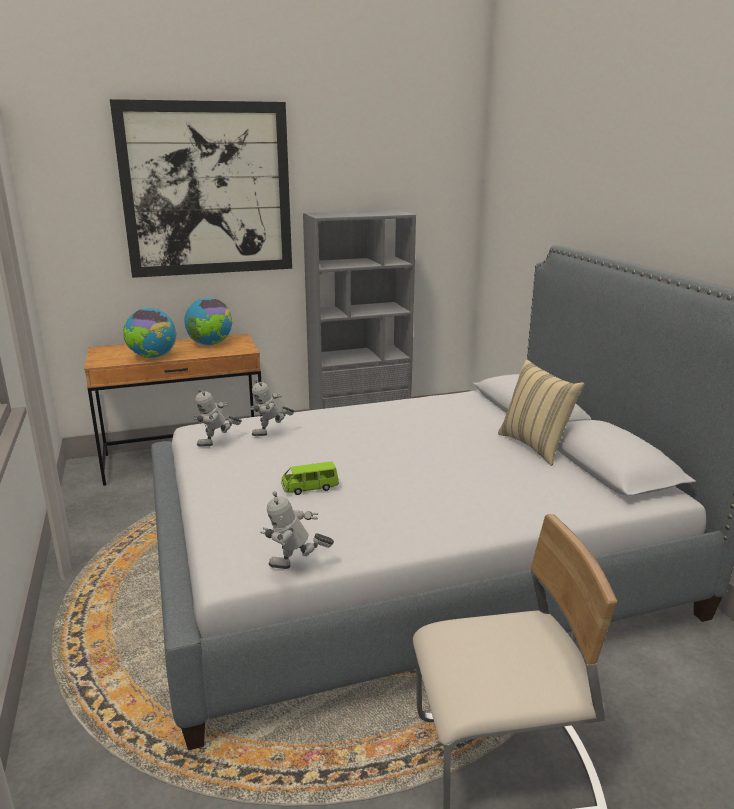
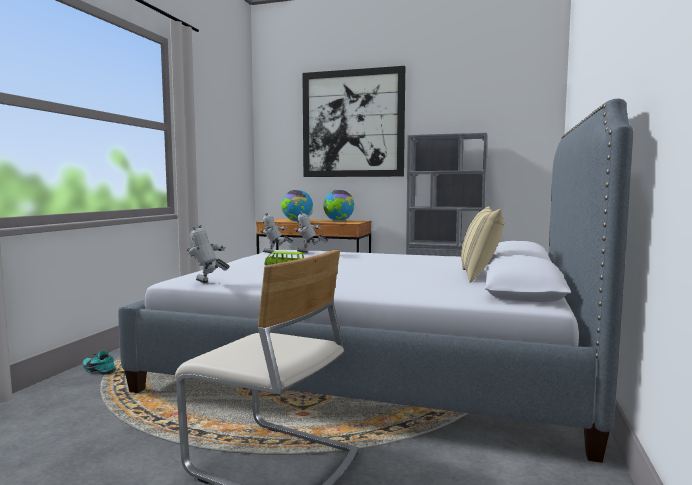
camera: 35 degrees right, 15 degrees down
none -> turquoise shoe [83,350,116,375]

